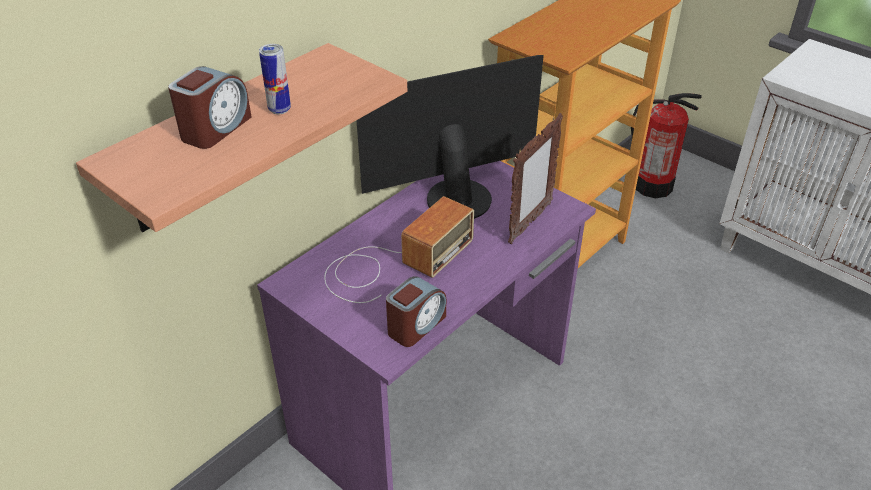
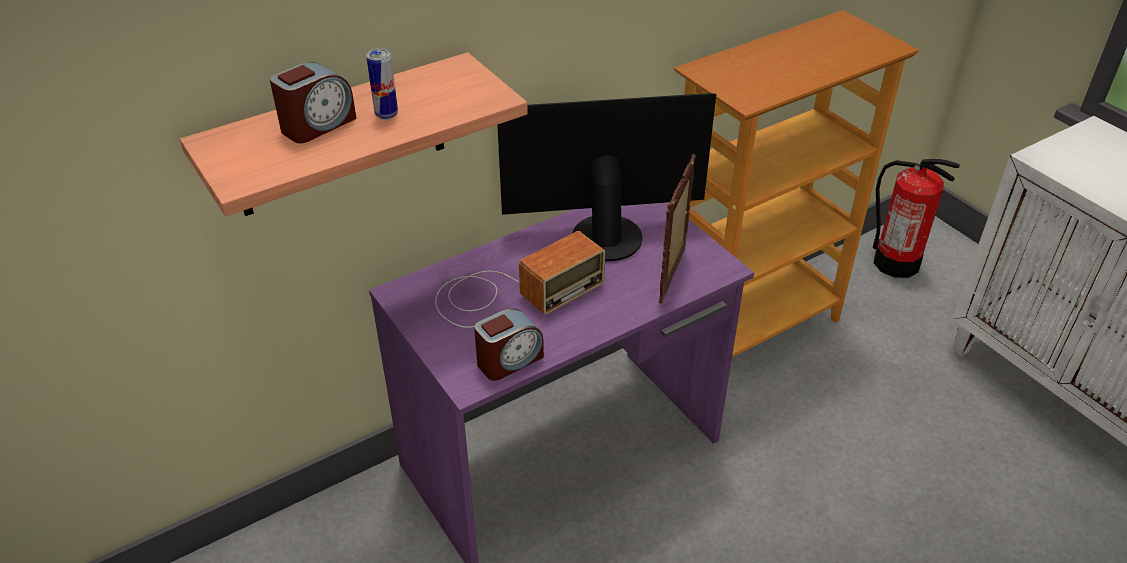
camera: 15 degrees right, 0 degrees up
picture frame [508,113,563,244] -> picture frame turned 150 degrees clockwise [659,154,696,304]

